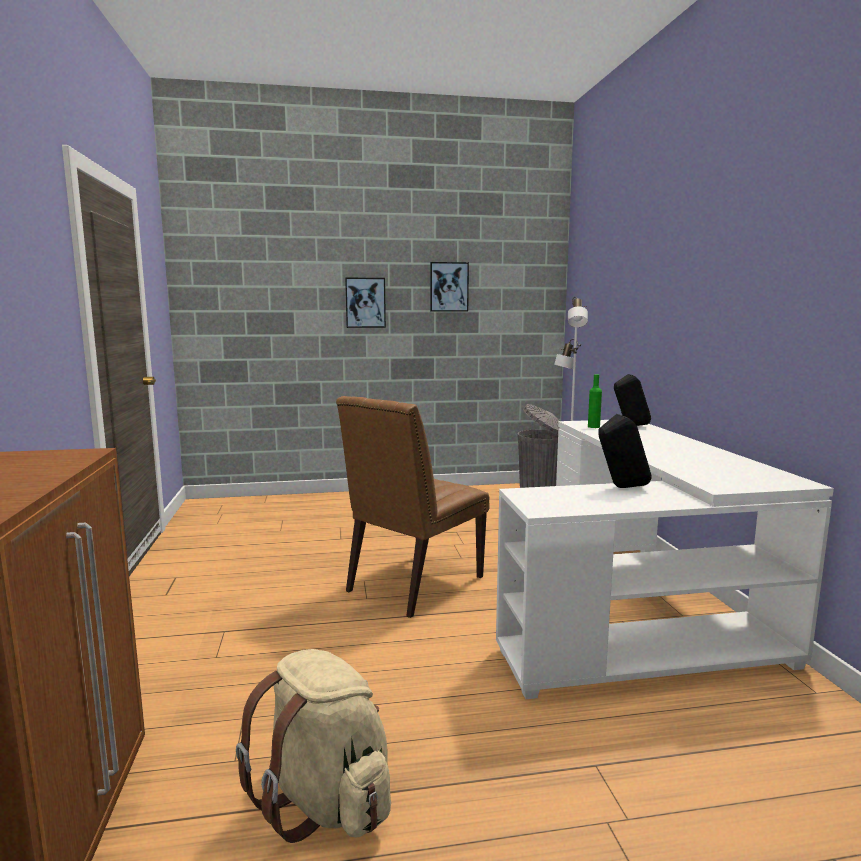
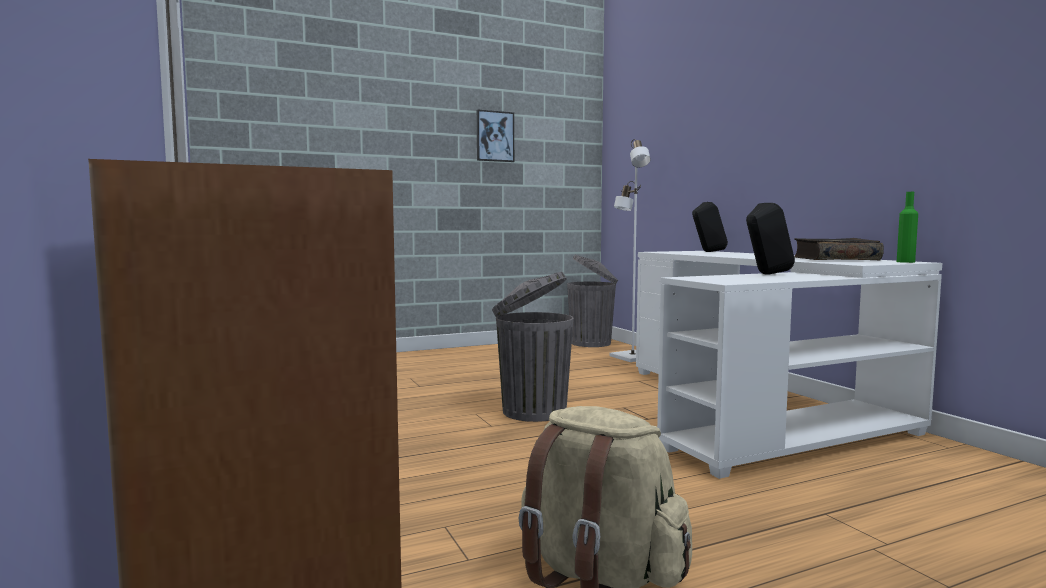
camera: 15 degrees left, 5 degrees down
brown chair [336,396,490,618] -> grey trash can [492,272,574,422]
picture [345,277,386,328] -> none
green bottle [588,374,602,428] -> green bottle moved to [897,192,918,263]
none -> book [794,238,884,261]

